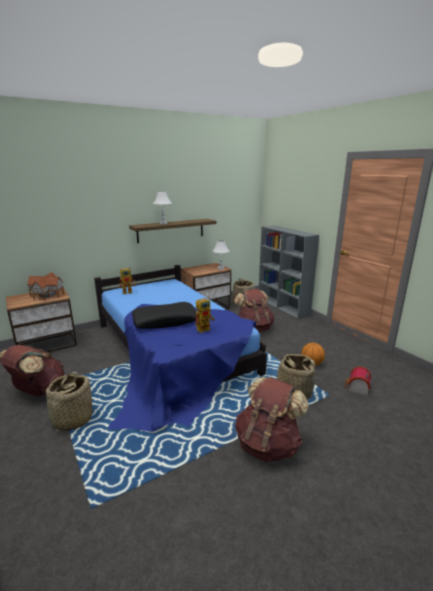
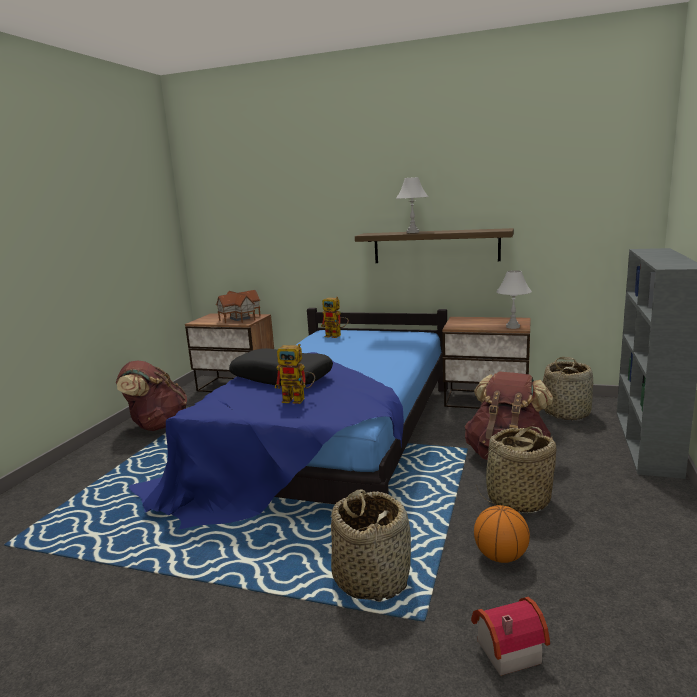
camera: 50 degrees right, 5 degrees down
basket [46,372,93,431] -> basket moved to [476,427,556,513]
brown backpack [235,377,309,462] -> none

